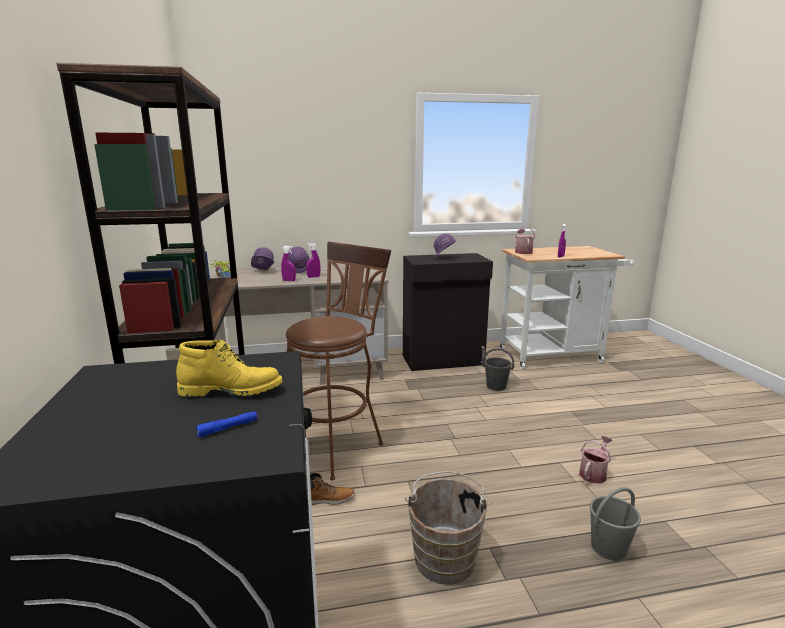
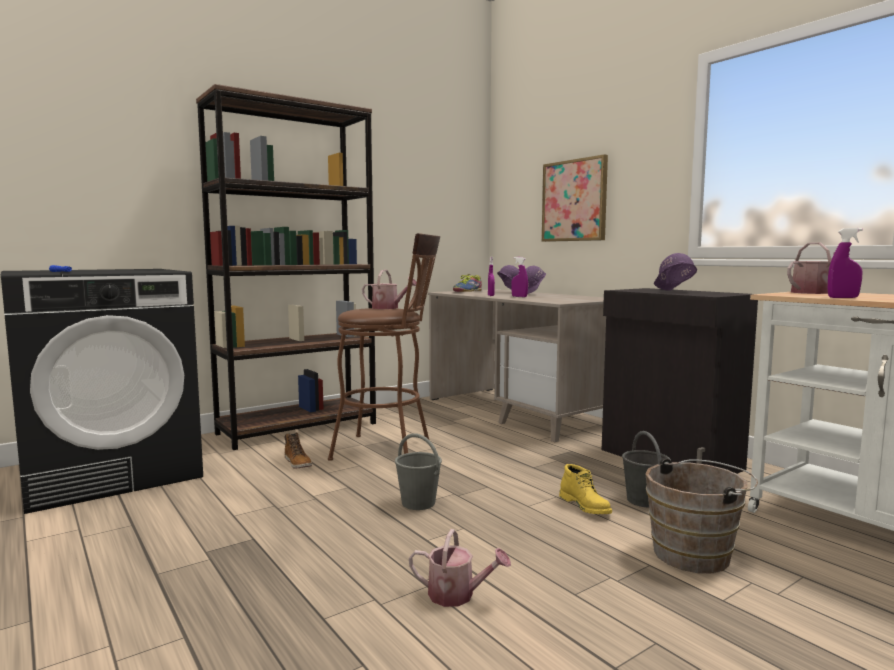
camera: 65 degrees right, 10 degrees down
yellow boot [176,340,283,397] -> yellow boot moved to [559,464,612,514]
brown bucket [405,471,492,585] -> brown bucket moved to [645,458,758,573]
grey bucket [590,487,641,561] -> grey bucket moved to [395,433,442,510]
none -> watering can [362,270,417,309]
none -> picture [541,154,608,242]

